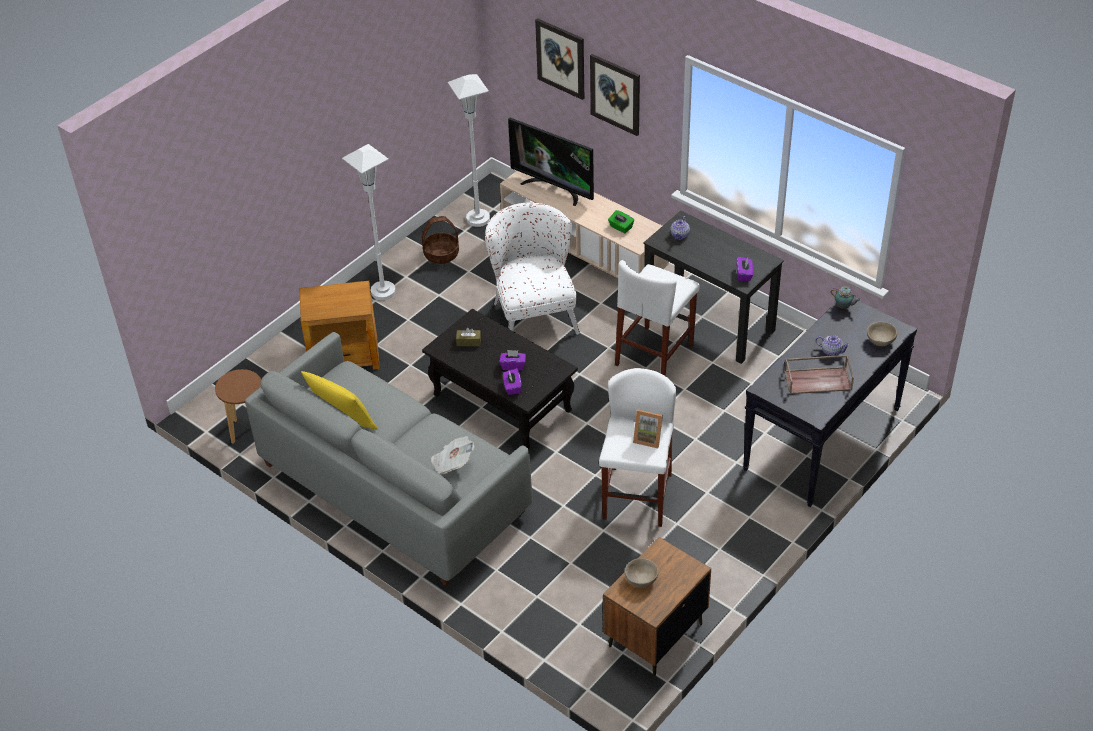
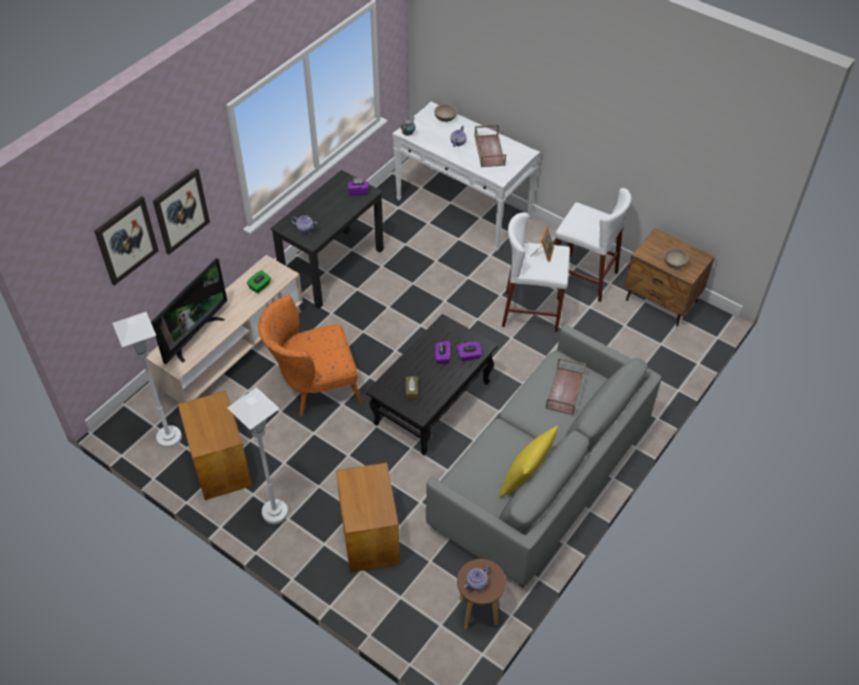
camera: 95 degrees left, 5 degrees up
basket [422,216,459,264] -> brown side table [178,391,252,500]
newspaper [431,436,475,474] -> brown tray [545,358,586,415]
white armchair [485,203,580,335] -> orange armchair [258,295,363,416]
white stool [615,260,700,376] -> white stool moved to [555,188,632,302]
black console table [743,301,917,507] -> white console table [392,101,540,251]
none -> teapot [464,566,490,591]

